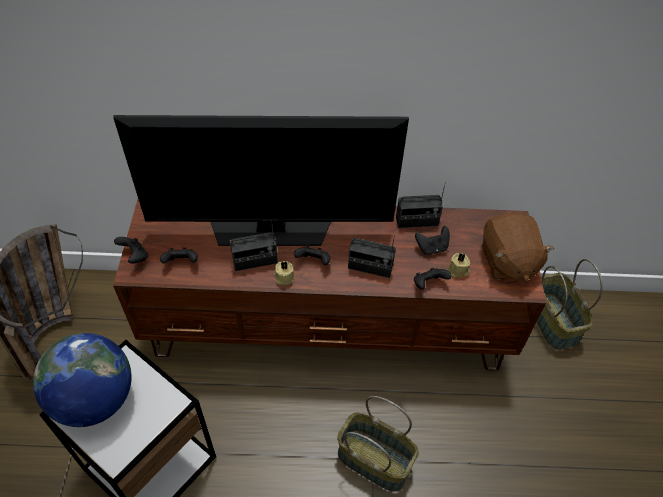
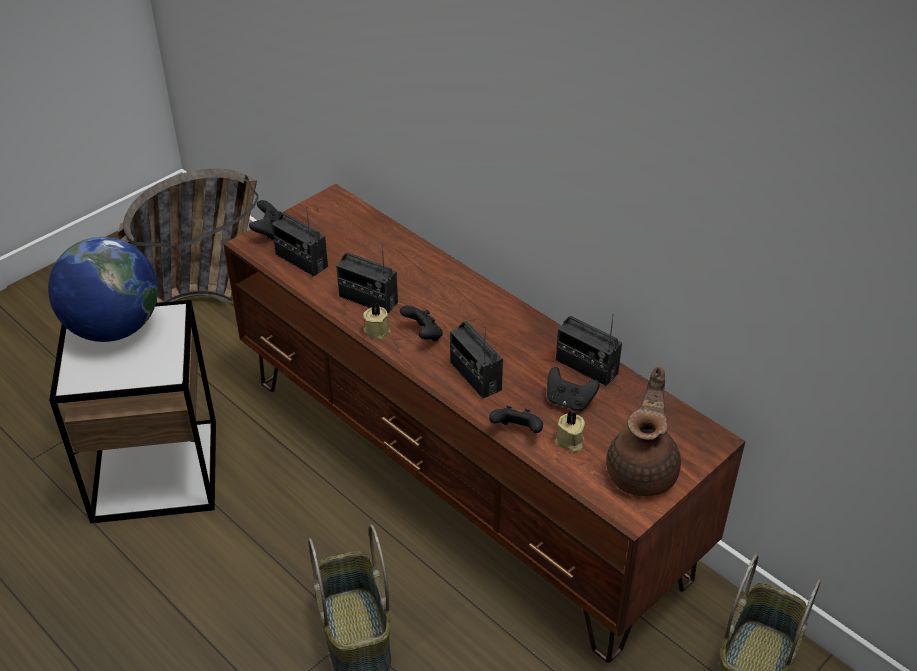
camera: 45 degrees right, 10 degrees down
television [113,115,409,246] -> none
black game controller [160,248,198,263] -> radio [272,206,328,277]
brown plush toy [482,212,554,282] -> brown teapot [606,366,681,496]

